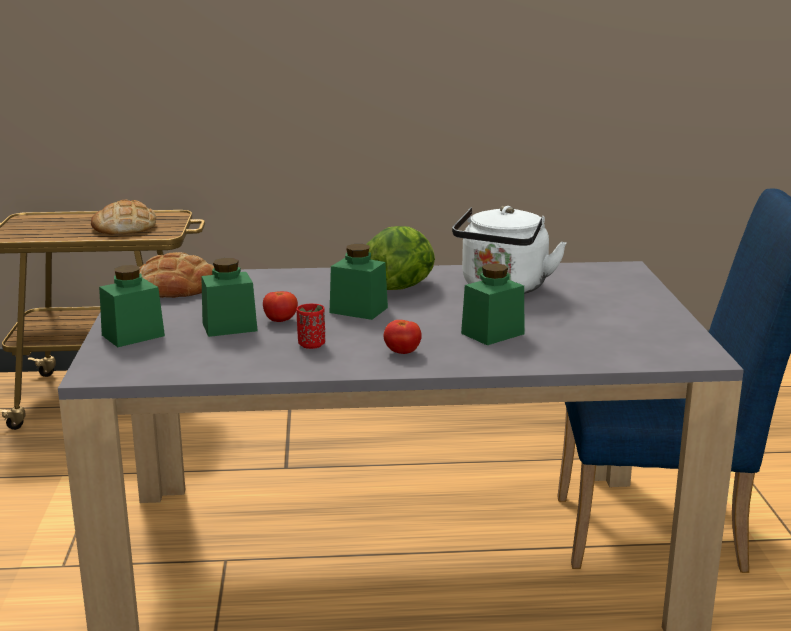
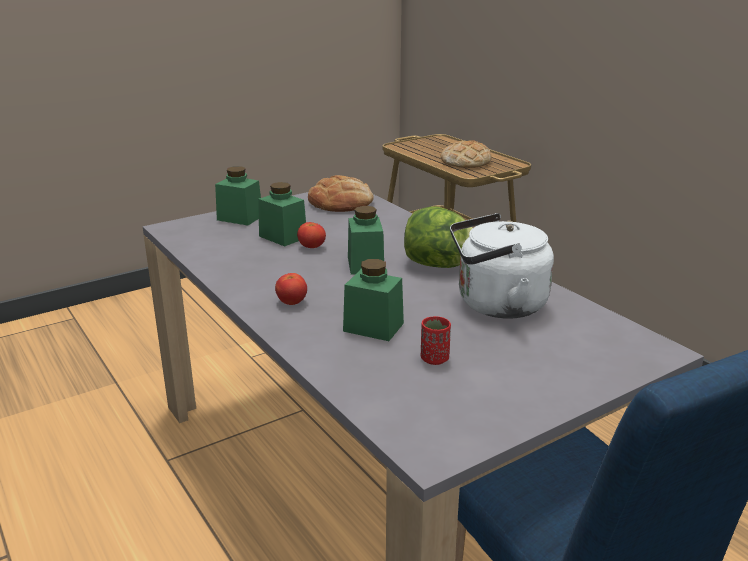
camera: 60 degrees right, 5 degrees up
red cup [296,304,325,349] -> red cup moved to [421,316,451,365]

